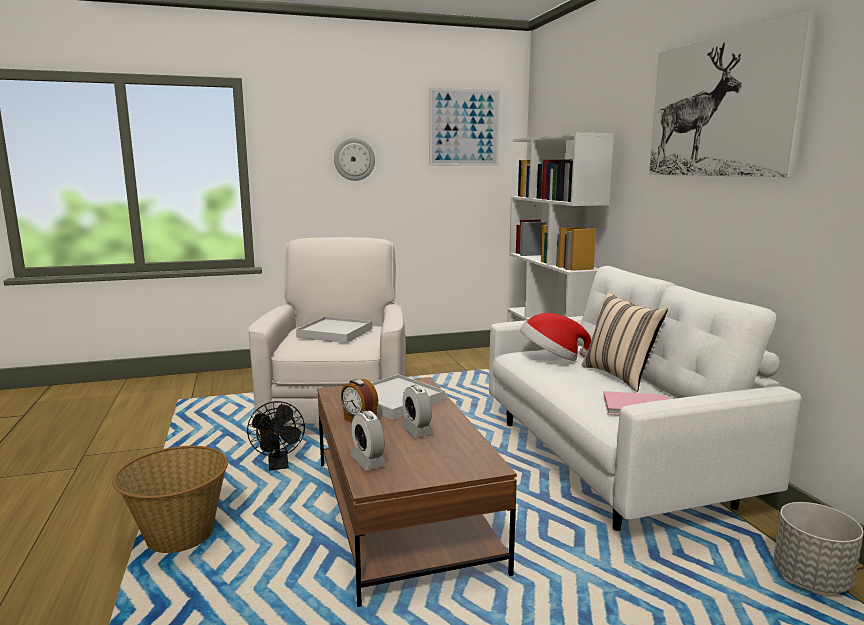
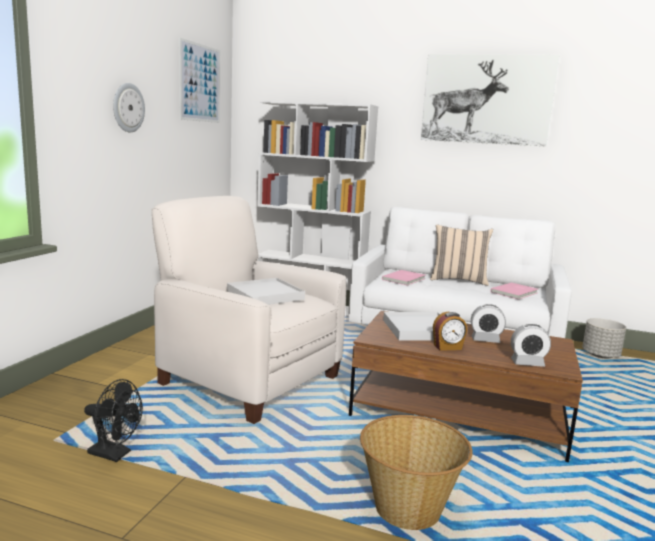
camera: 55 degrees left, 0 degrees up
black fan [247,401,305,471] -> black fan moved to [84,379,143,462]
hat [520,313,591,361] -> pink book [382,270,425,286]

